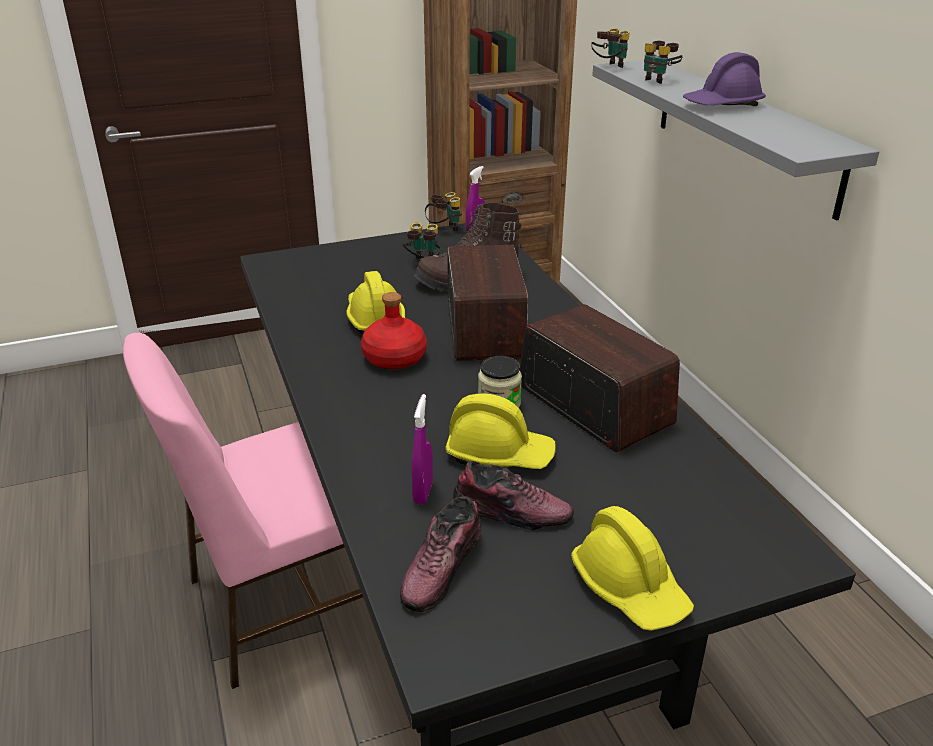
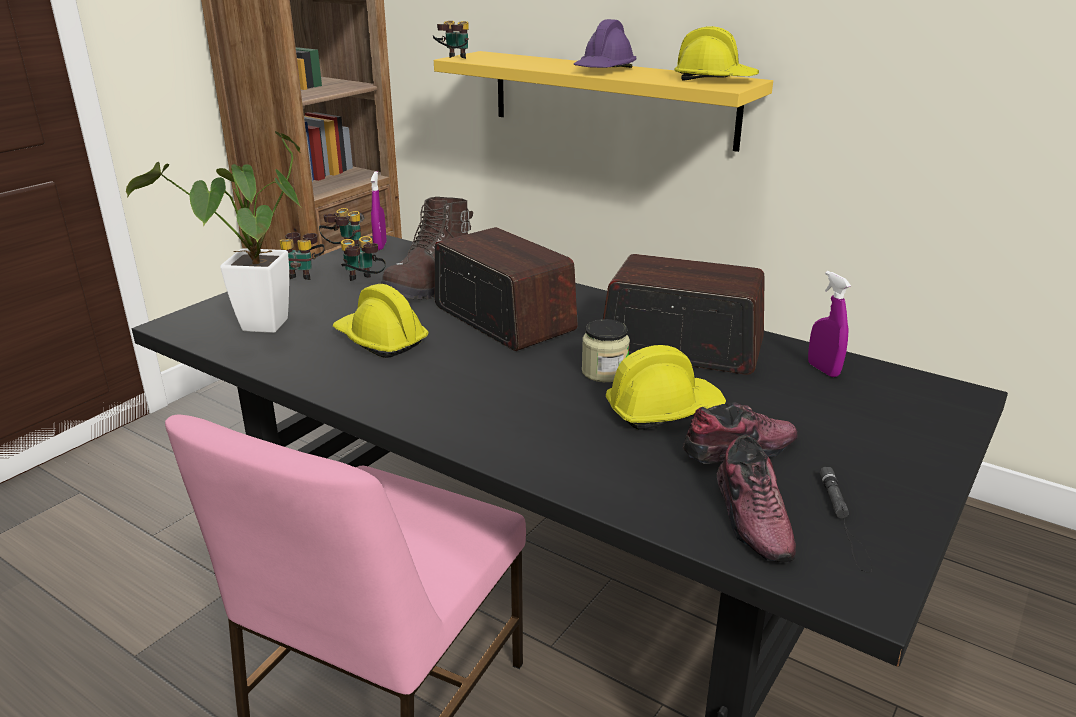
camera: 35 degrees left, 5 degrees down
red bottle [361,292,427,369] -> none
purple spray bottle [412,394,433,504] -> purple spray bottle moved to [808,271,851,377]
yellow hard hat [571,506,694,631] -> yellow hard hat moved to [674,26,759,81]
grey shelf [592,60,880,221] -> yellow shelf [434,51,773,152]
binoculars [644,41,683,84] -> binoculars moved to [279,232,324,280]
none -> potted plant [126,131,301,333]
none -> black flashlight [820,467,873,572]

